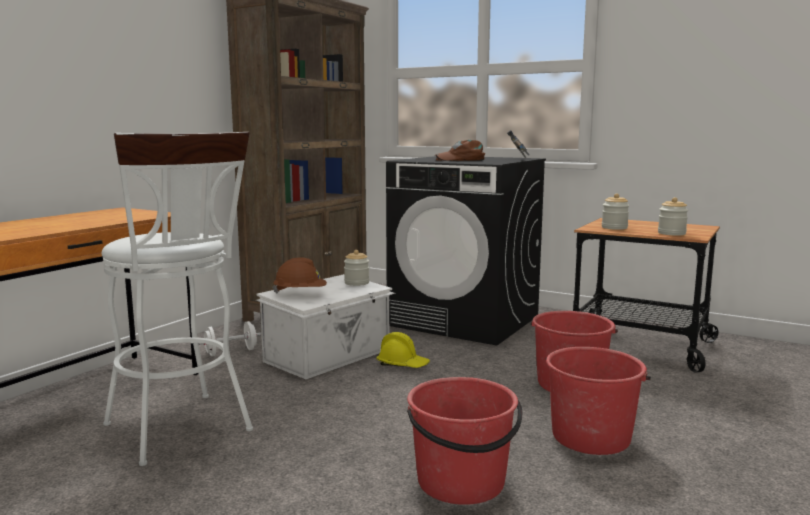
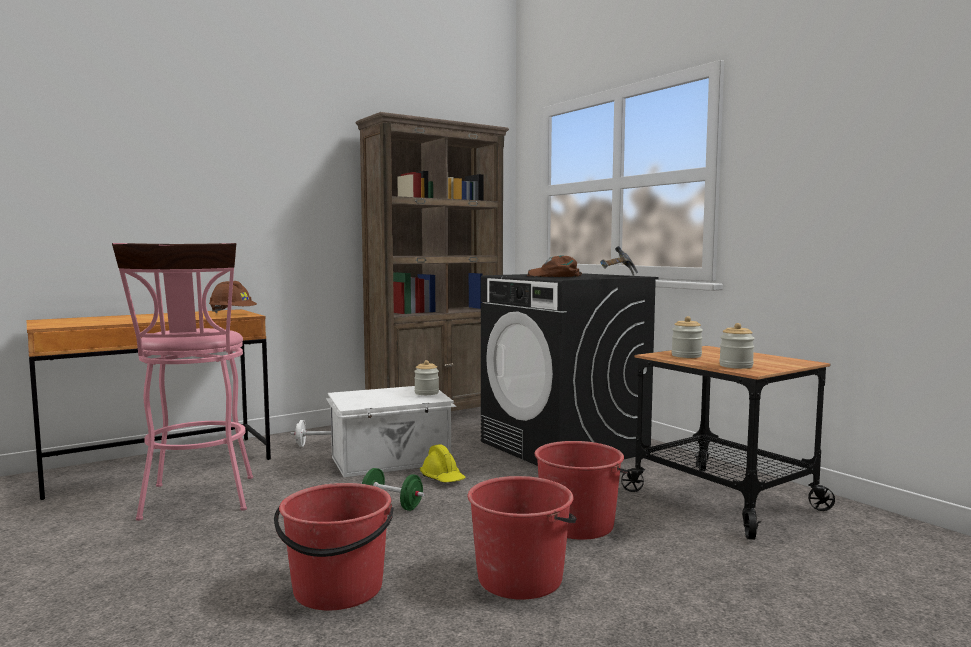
camera: 25 degrees right, 5 degrees down
white stool [102,132,253,466] -> pink stool [112,243,253,521]
brown hard hat [273,257,327,294] -> brown hard hat moved to [209,281,257,313]
none -> green dumbbell [361,468,425,511]

